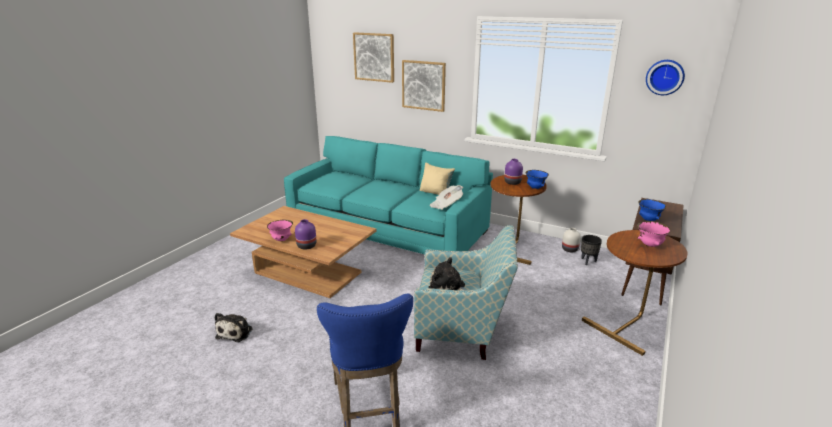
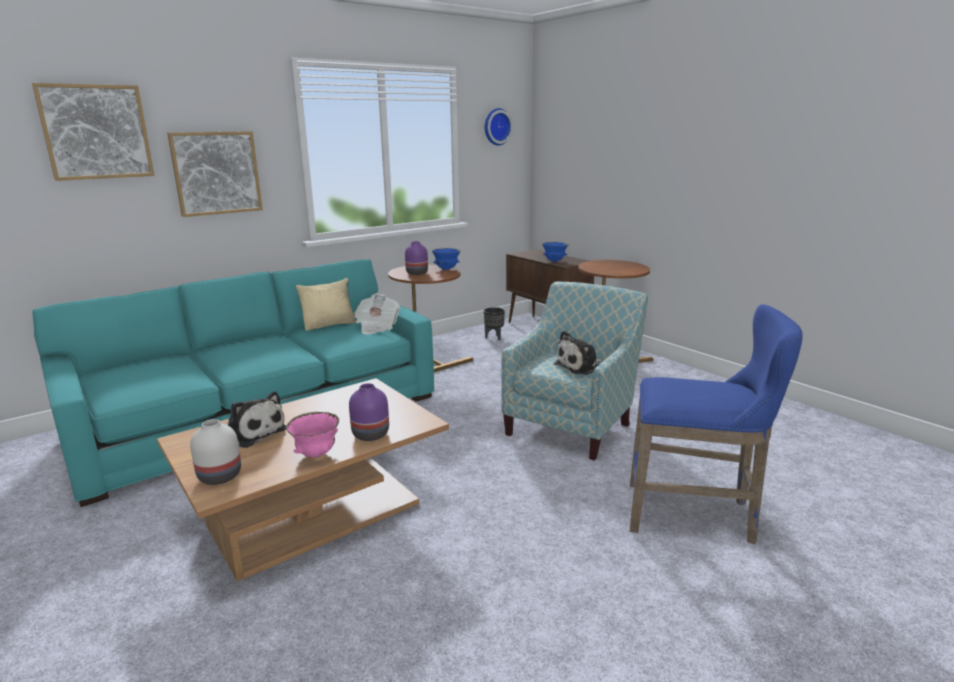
camera: 65 degrees left, 5 degrees down
plush toy [215,313,252,342] -> plush toy moved to [225,391,286,448]
white vase [562,228,581,252] -> white vase moved to [190,419,241,485]
pink bowl [637,221,671,247] -> none

